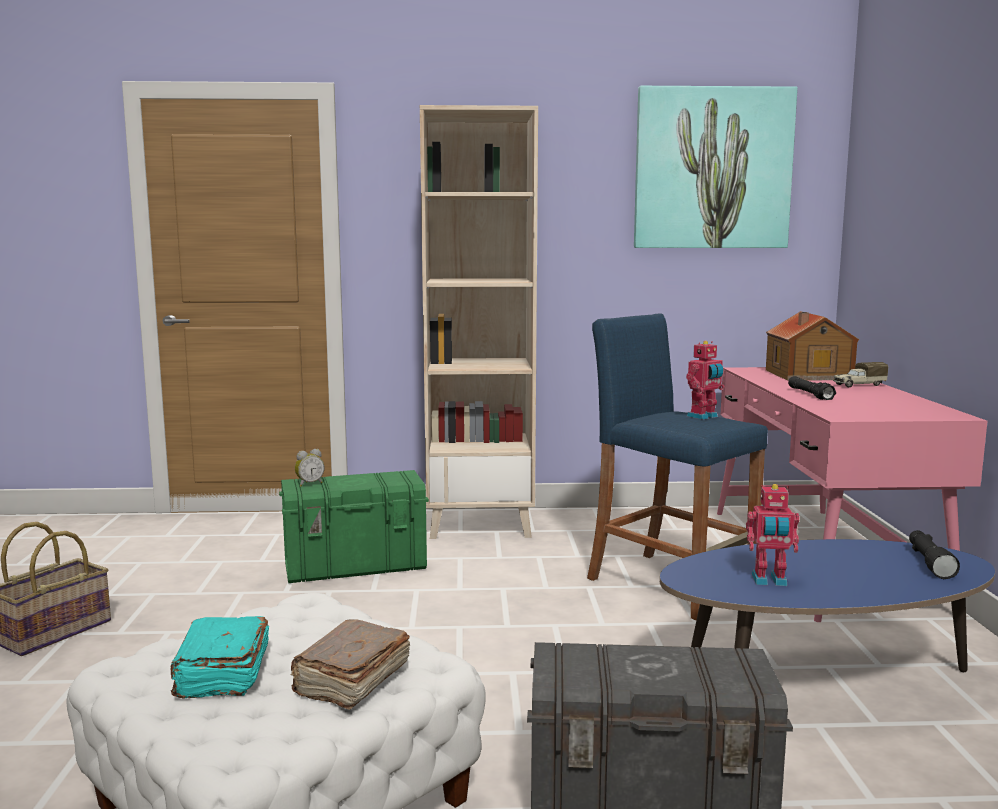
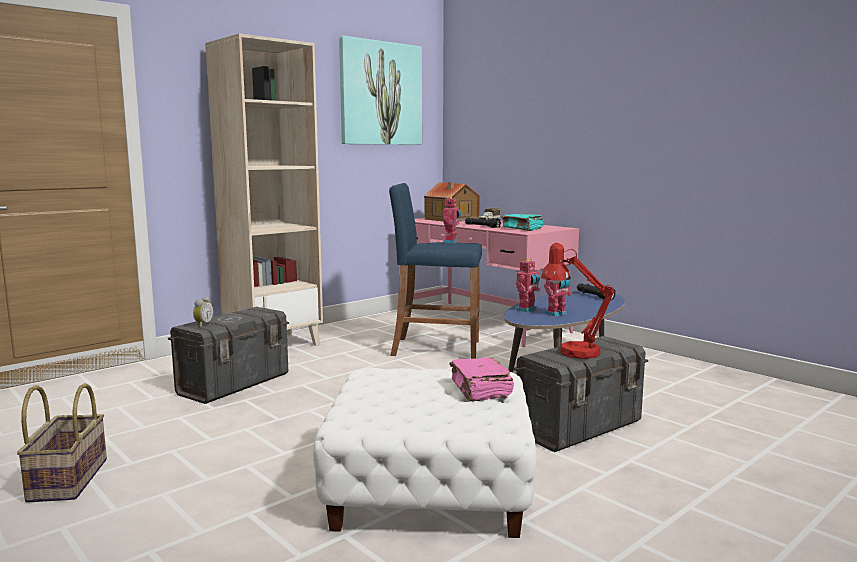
camera: 40 degrees left, 0 degrees up
turquoise book [171,616,269,699] -> turquoise book moved to [501,214,544,231]
green storage box [279,470,429,583] -> grey storage box [168,307,289,404]
brown book [291,619,411,710] -> pink book [450,357,514,401]
none -> toy robot [516,259,540,312]
none -> red table lamp [541,243,615,359]

